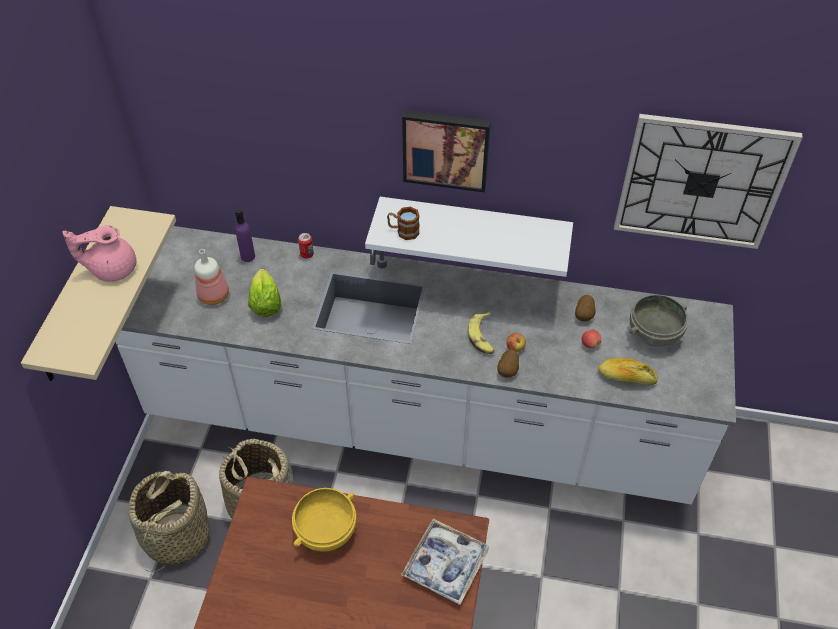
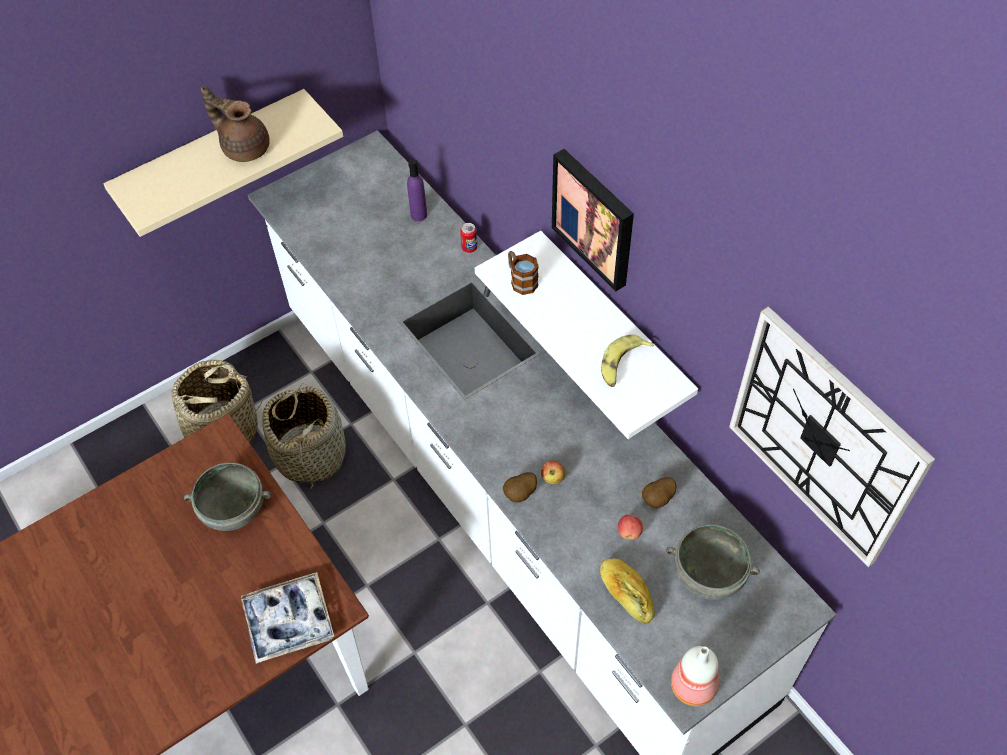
camera: 45 degrees right, 5 degrees up
pink teapot [62,225,136,281] -> brown teapot [201,86,270,162]
bottle [194,249,229,305] -> bottle moved to [671,646,719,706]
lettuce [248,269,281,317] -> none
yellow bowl [292,488,356,552] -> grey bowl [184,462,271,531]
banana [468,312,495,354] -> banana moved to [601,335,654,387]

